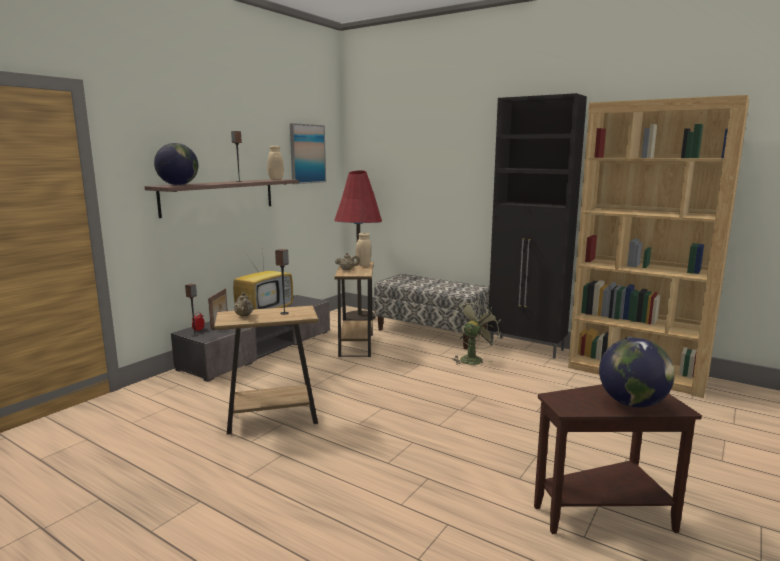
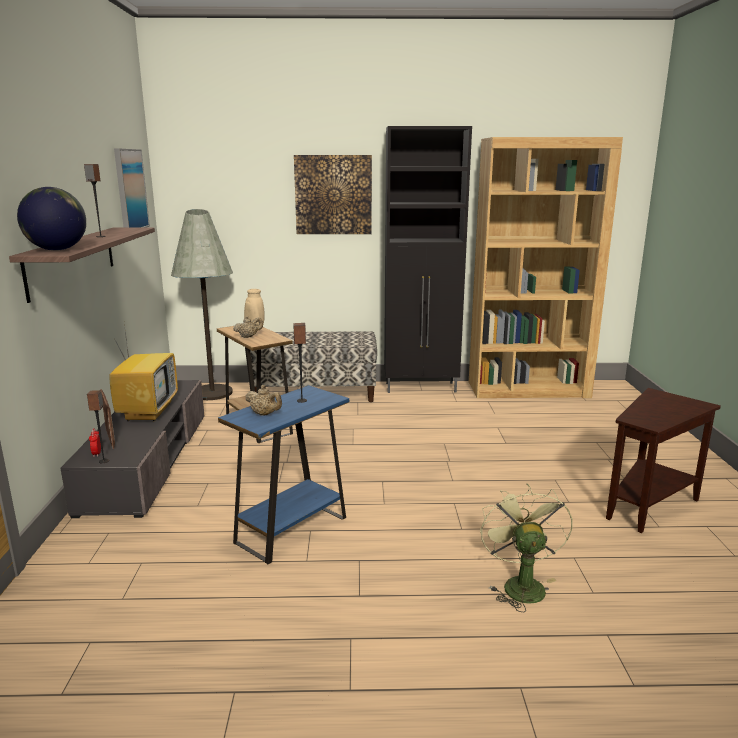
camera: 35 degrees left, 5 degrees up
brown side table [214,305,318,435] -> blue side table [218,385,349,564]
beige vase [267,146,284,180] -> none
red floor lamp [334,170,382,320] -> grey floor lamp [171,209,233,400]
green fan [452,300,501,365] -> green fan moved to [480,484,573,612]
globe [599,338,675,408] -> none
none -> picture [294,155,372,234]

